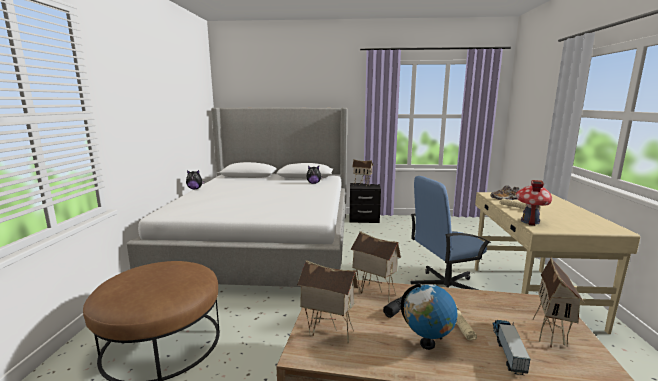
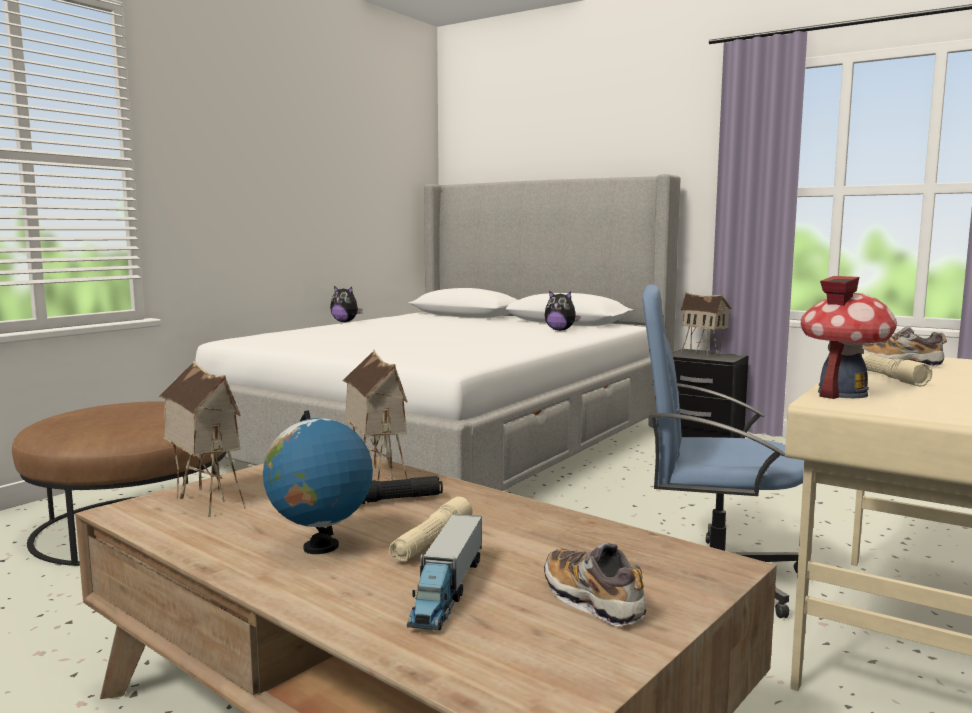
camera: 30 degrees right, 5 degrees down
toy truck [492,320,531,375] -> toy truck turned 150 degrees clockwise [407,514,482,631]
toy house [533,257,585,348] -> shoe [544,543,646,626]

